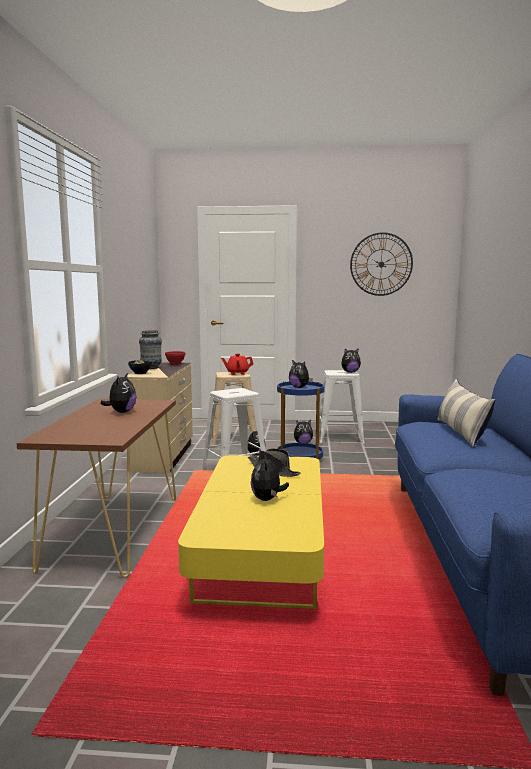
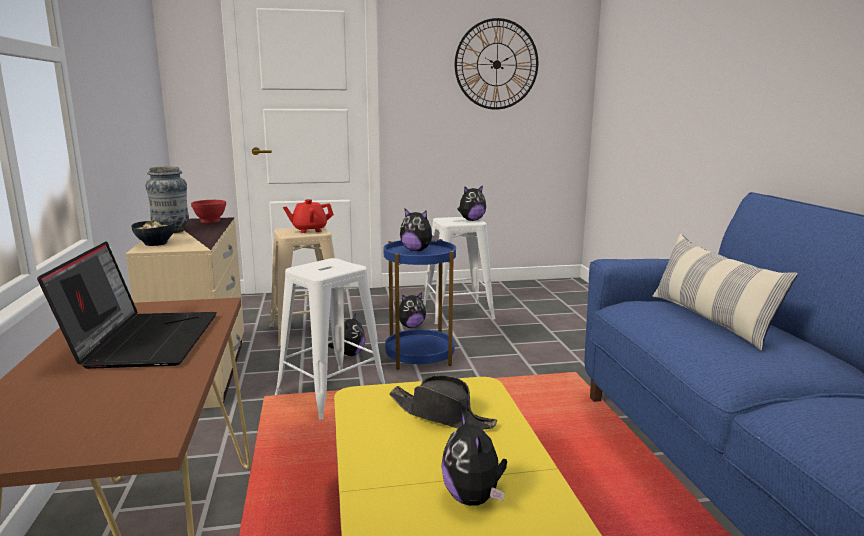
camera: 15 degrees left, 5 degrees up
plush toy [100,374,136,413] -> laptop [37,241,217,369]

